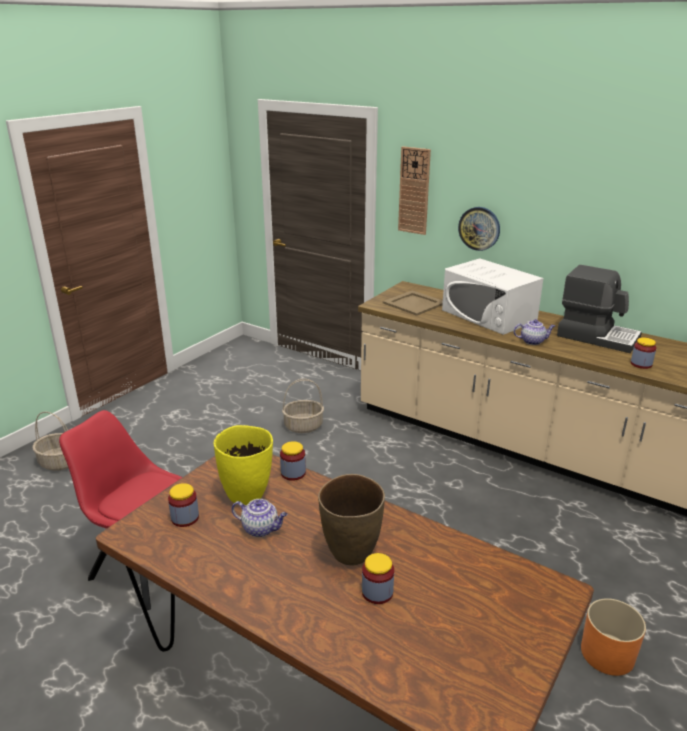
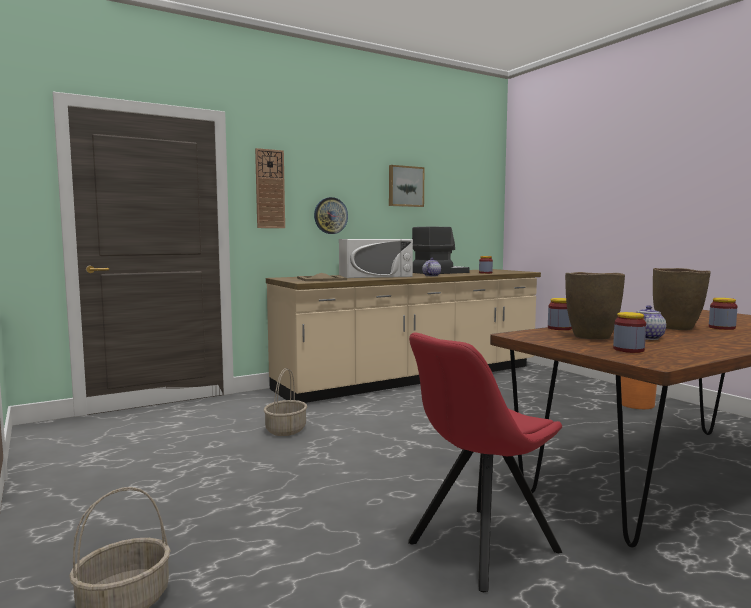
camera: 65 degrees left, 20 degrees down
yellow vase [214,425,273,505] -> brown vase [565,272,625,339]
none -> picture [389,165,425,207]

